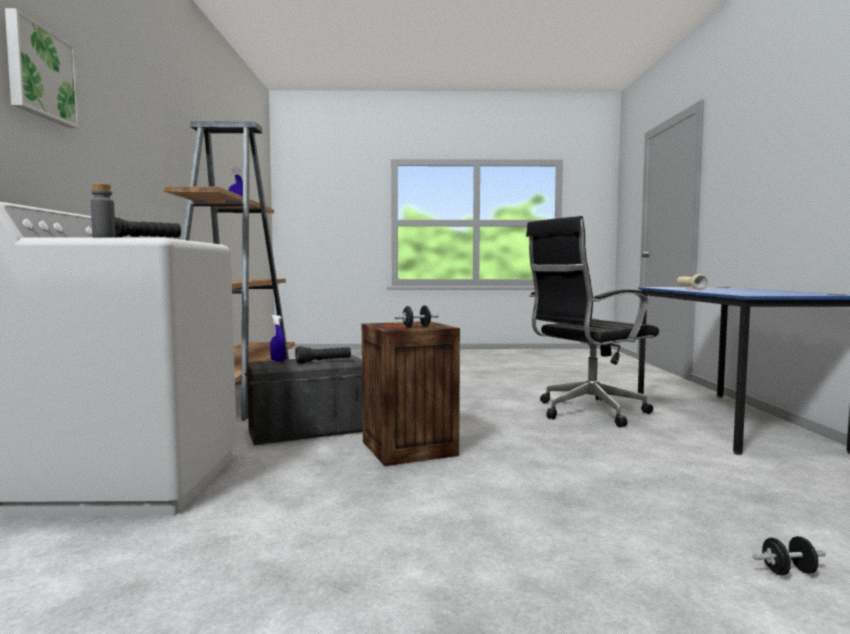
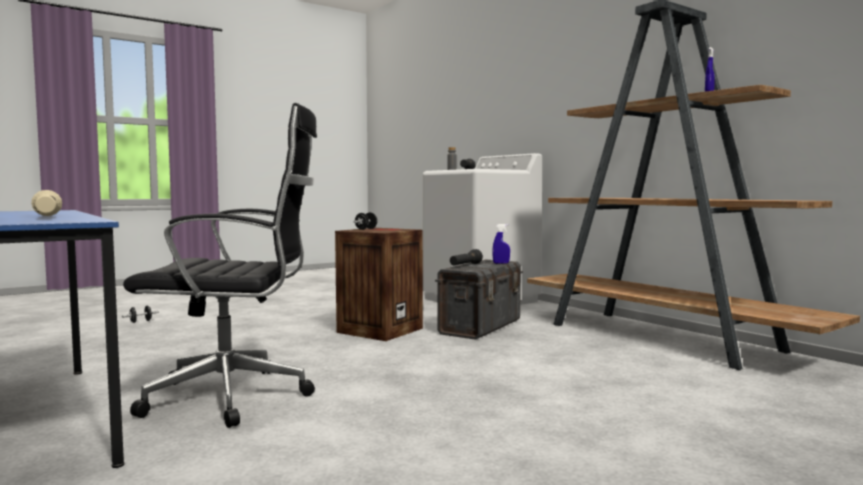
camera: 145 degrees right, 0 degrees up
picture [5,8,80,129] -> none
black office chair [526,216,659,427] -> black office chair turned 60 degrees clockwise [123,103,317,428]

